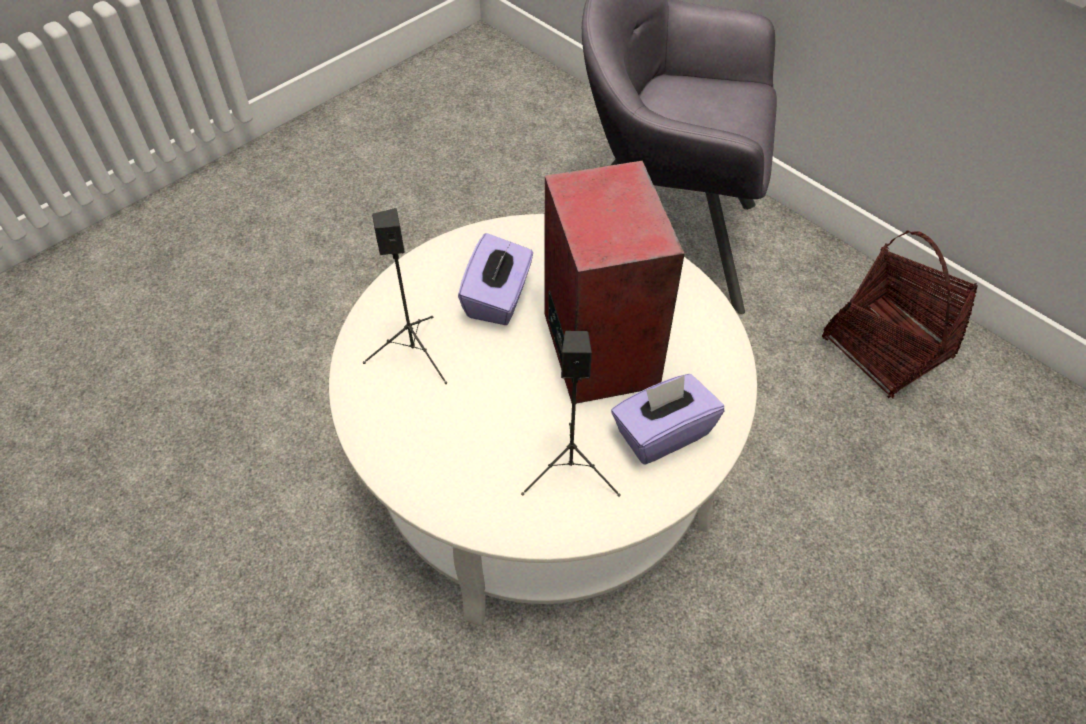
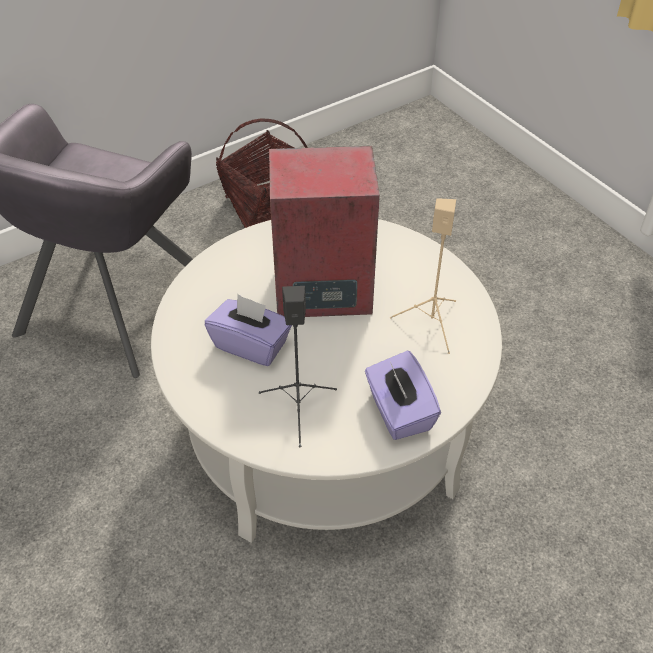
camera: 80 degrees left, 5 degrees down
black speaker [521,331,621,497] -> beige speaker [390,198,456,354]
purple tissue box [611,374,724,465] -> purple tissue box moved to [365,350,441,440]

